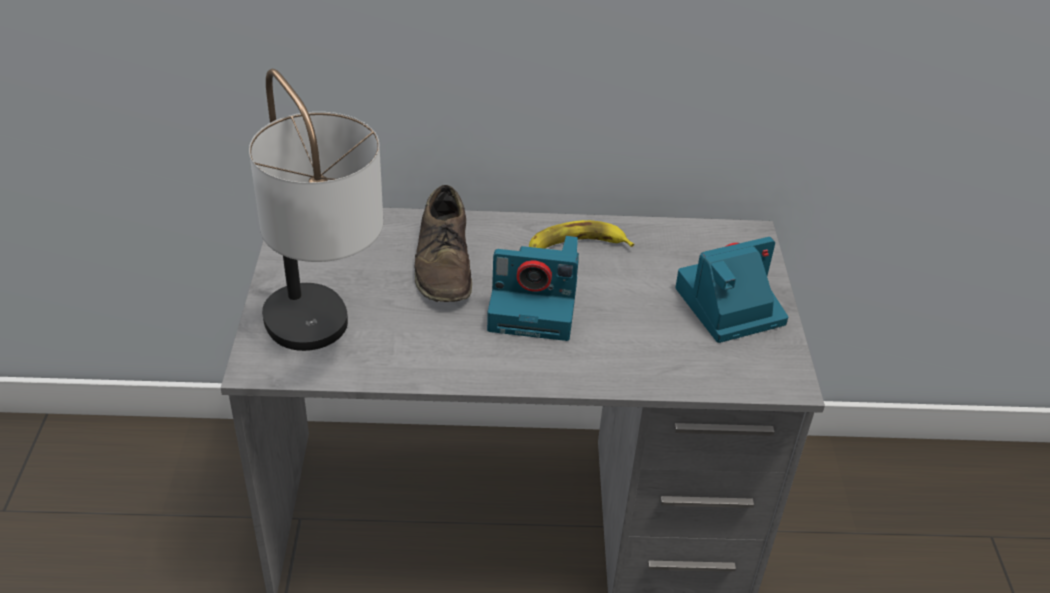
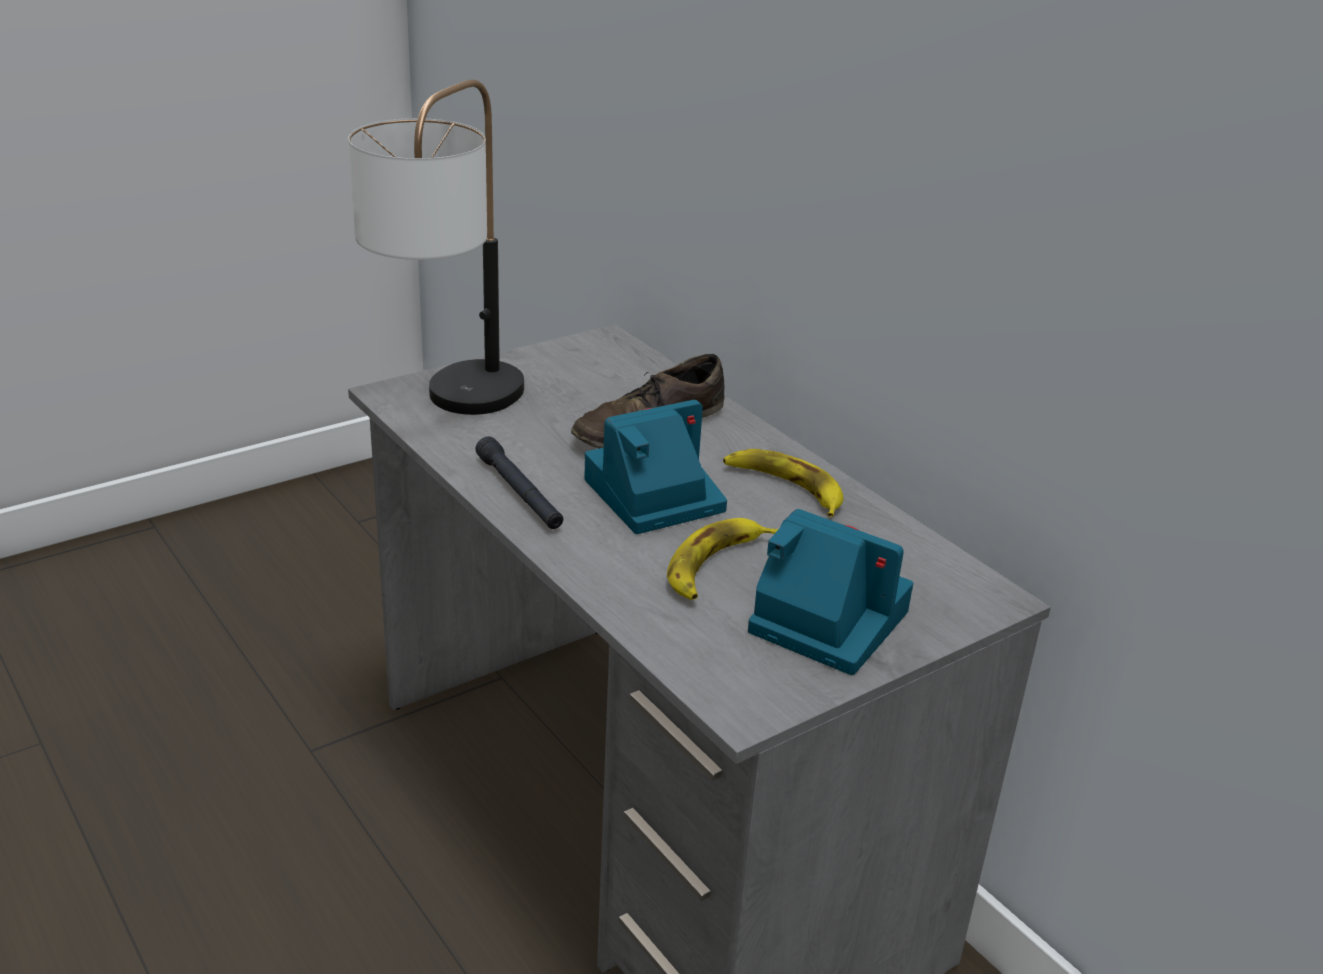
camera: 55 degrees right, 10 degrees down
camera [487,236,579,341] -> camera turned 90 degrees clockwise [584,400,727,534]
none -> black flashlight [475,436,563,529]
none -> banana [667,518,778,600]

